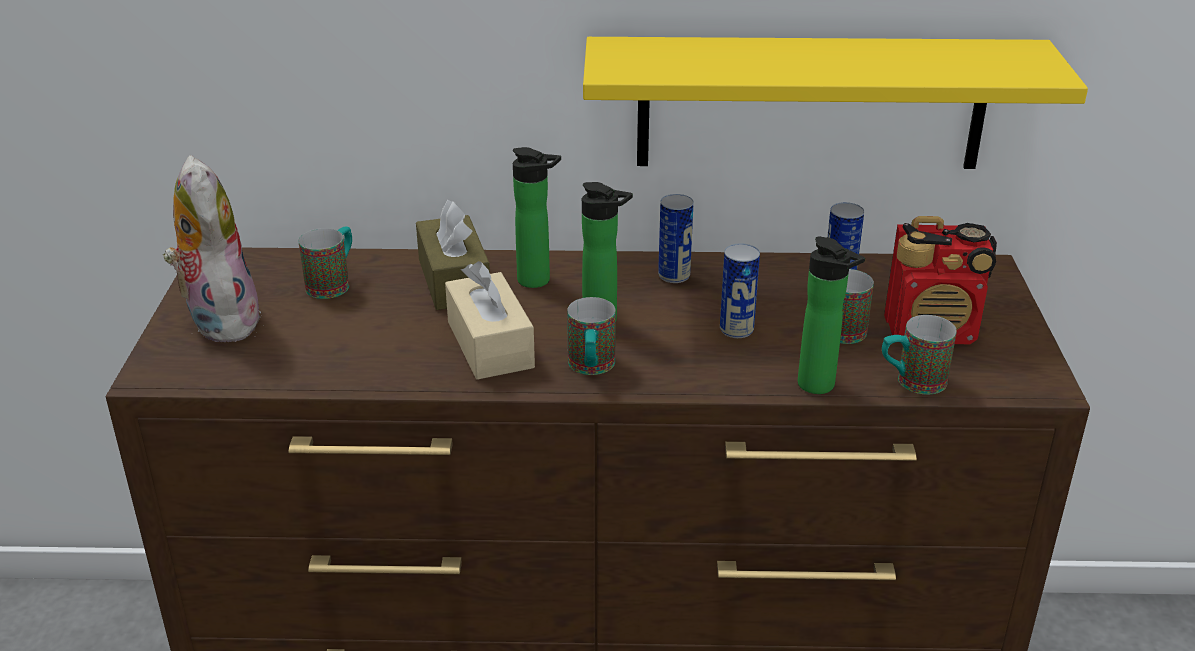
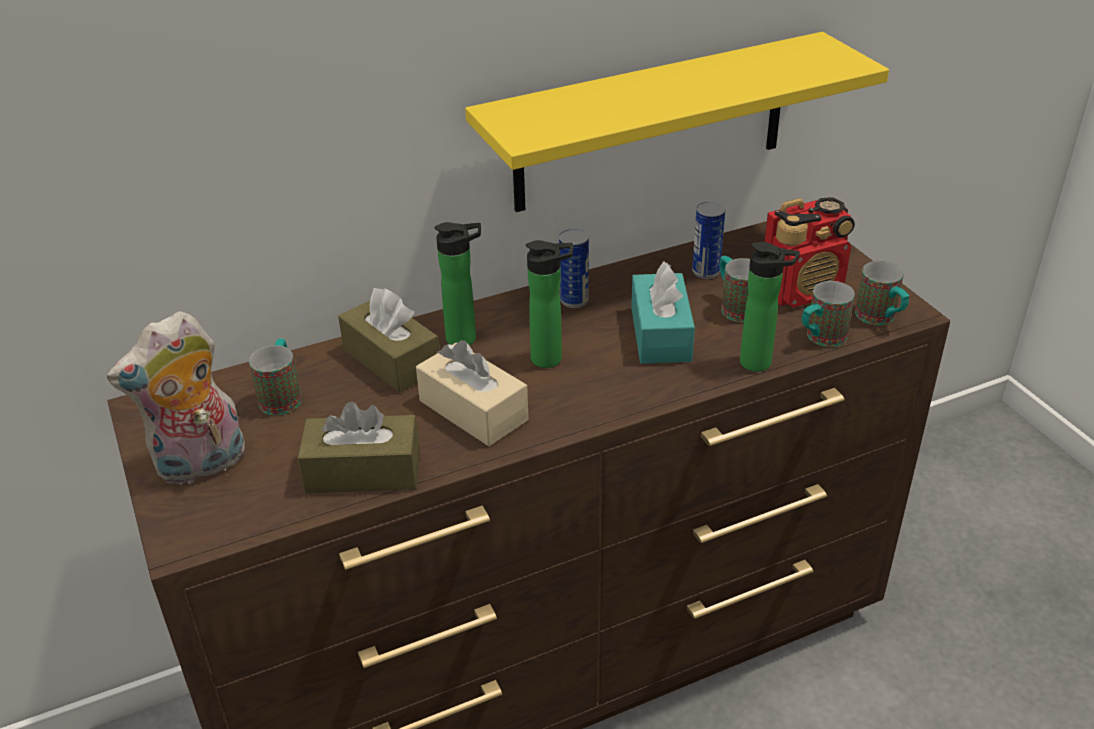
camera: 25 degrees left, 5 degrees up
plush toy [163,155,261,342] -> plush toy turned 75 degrees counterclockwise [107,311,245,486]
mug [567,297,616,375] -> mug moved to [855,261,909,325]
can [720,243,760,338] -> turquoise tissue box [631,261,695,364]
none -> brown tissue box [297,401,420,493]

